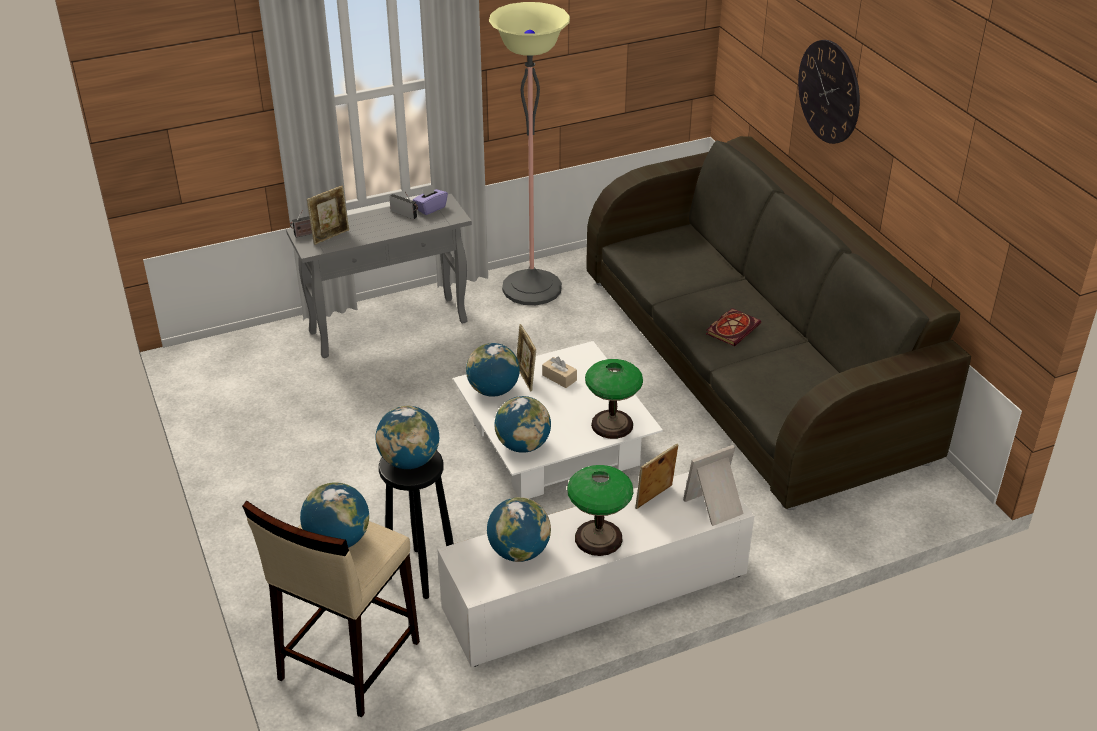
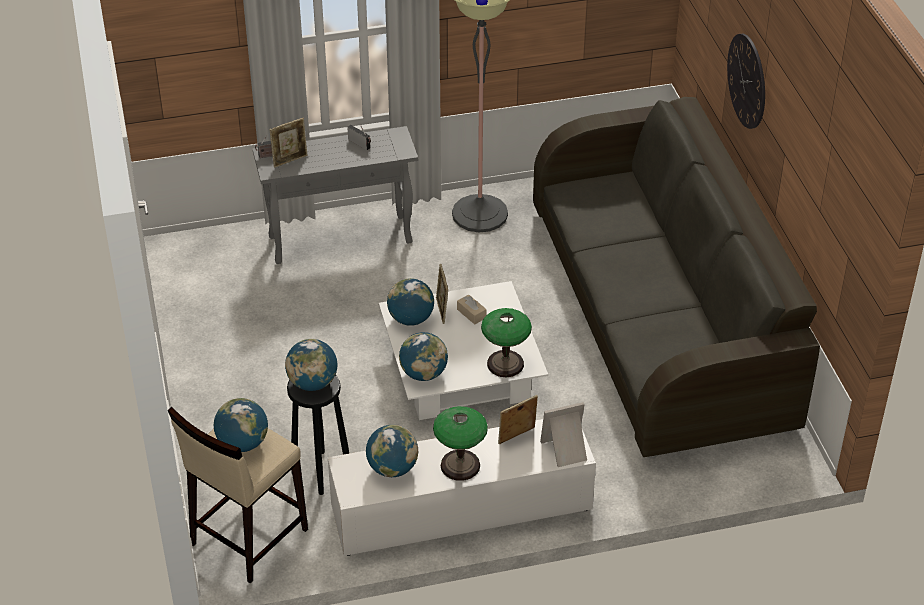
camera: 10 degrees right, 5 degrees up
purple tissue box [413,184,448,215] -> none
book [706,308,761,346] -> none

